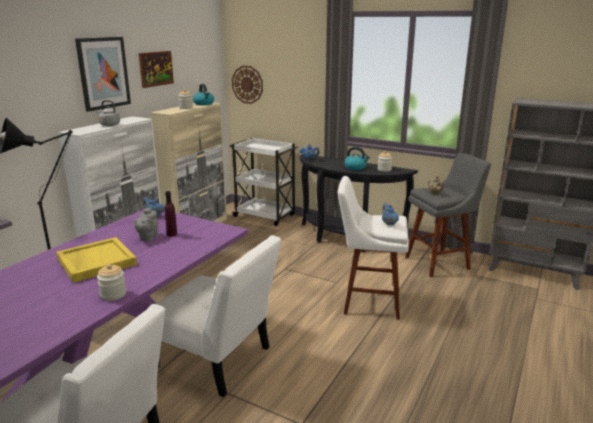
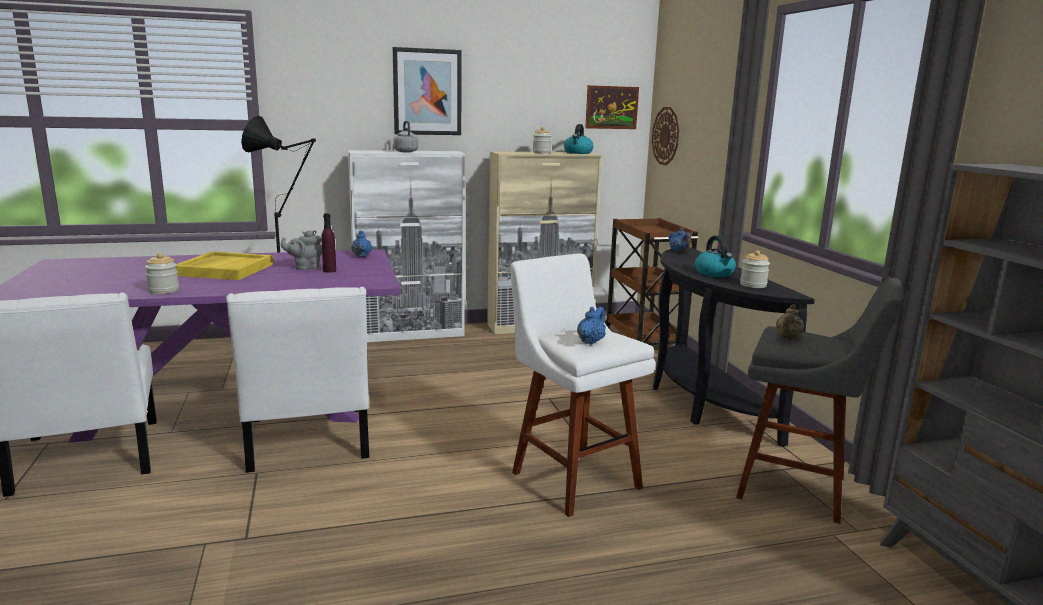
camera: 45 degrees right, 5 degrees down
picture [139,51,174,88] -> picture moved to [585,85,639,129]
white cart [230,138,298,226] -> brown cart [605,218,698,346]

